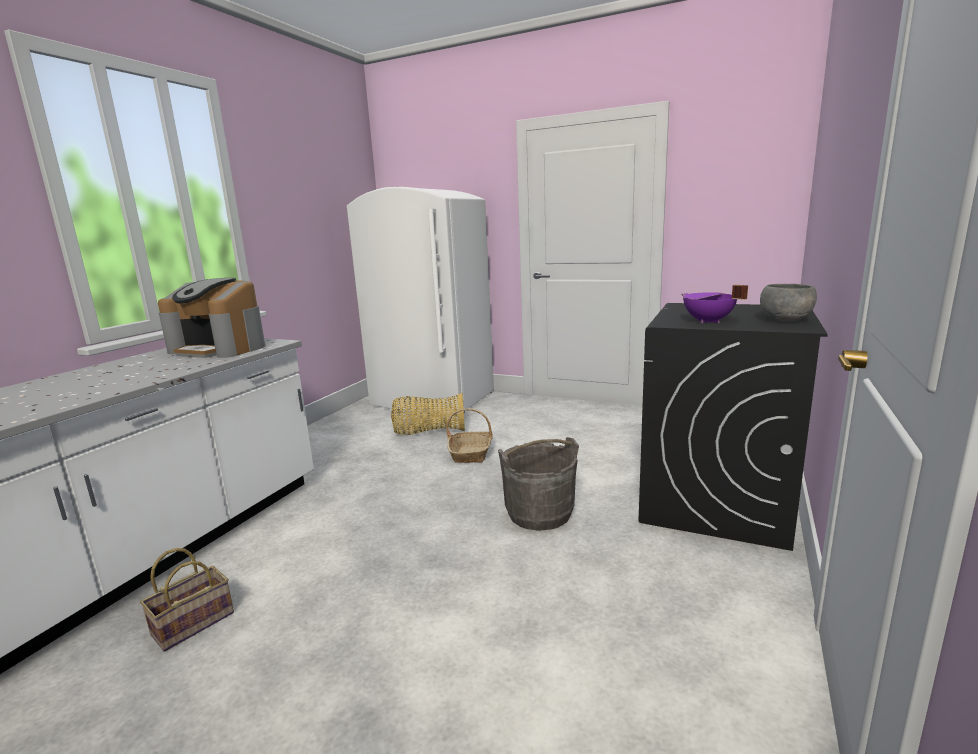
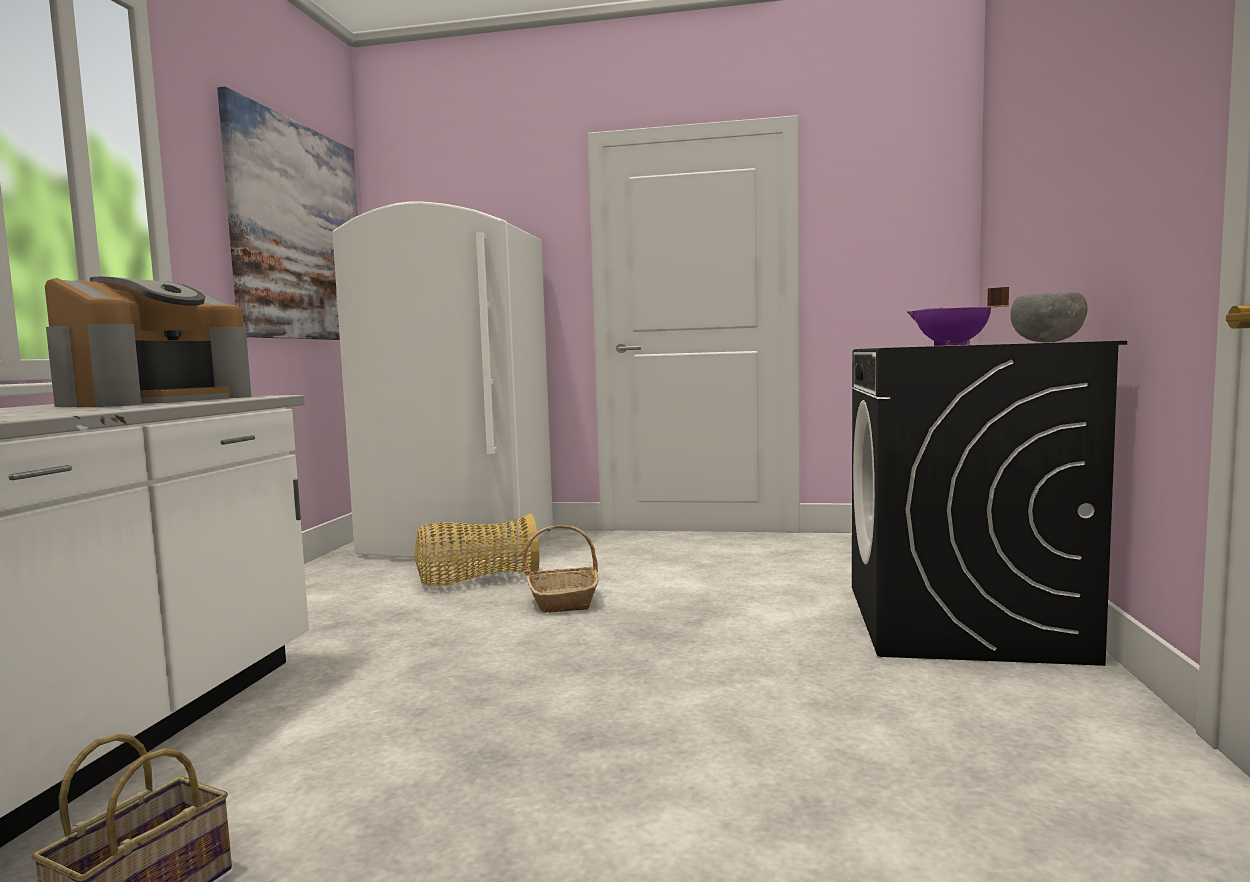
camera: 15 degrees left, 10 degrees down
coffee machine [158,278,265,358] -> coffee machine turned 75 degrees counterclockwise [45,276,251,407]
grey bucket [498,437,579,531] -> none
none -> picture [217,86,358,340]

